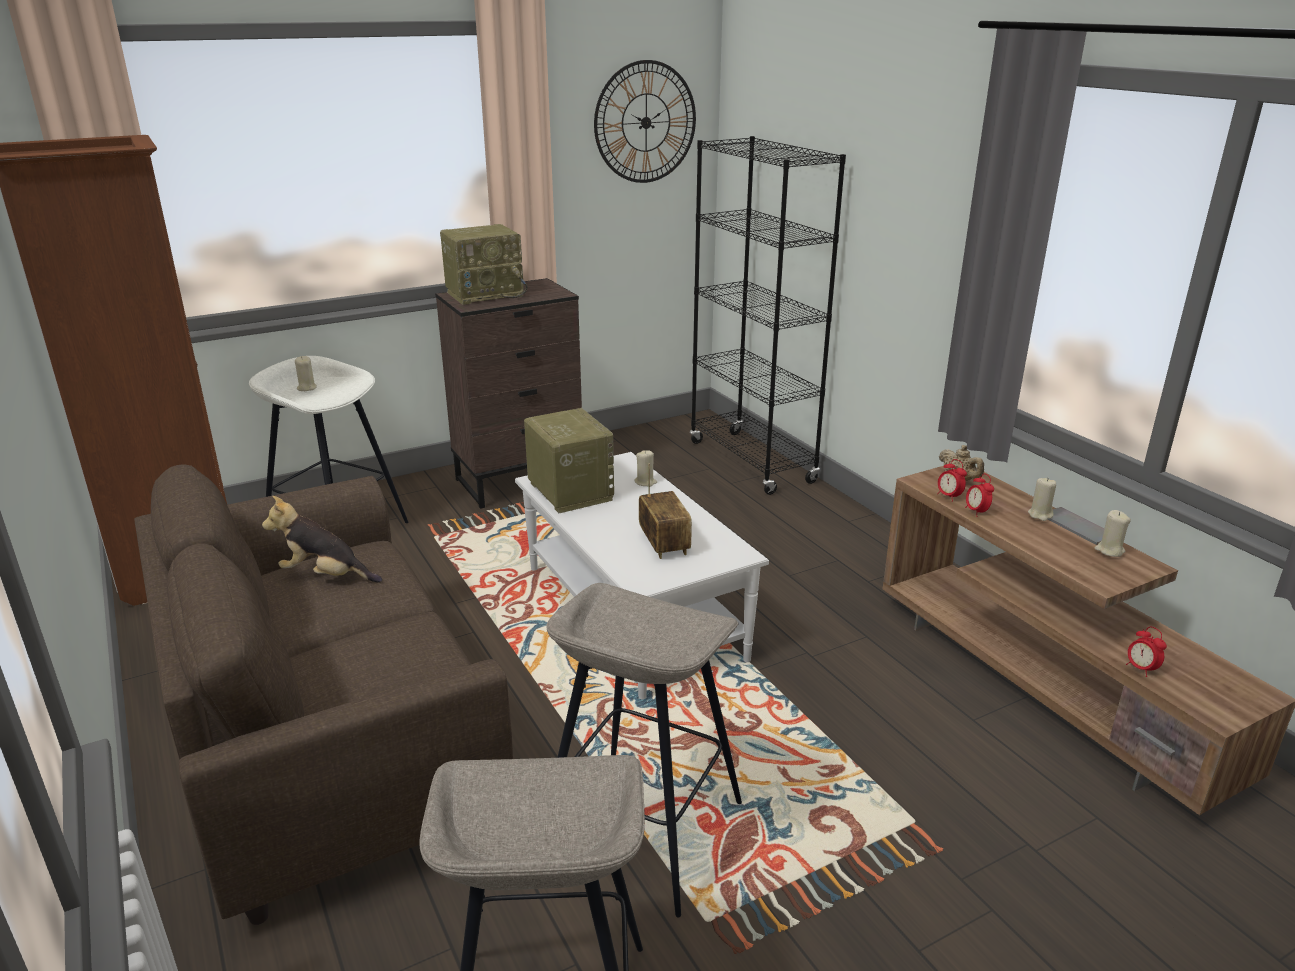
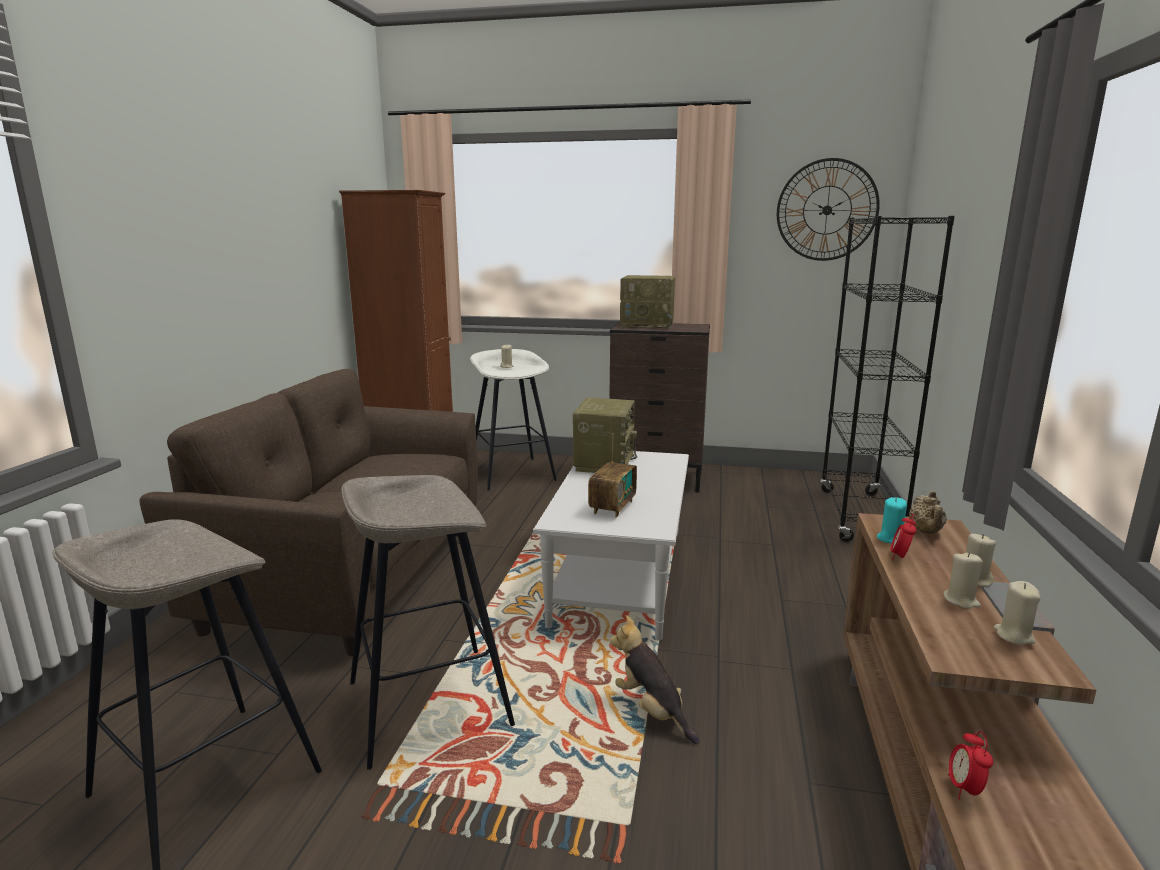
camera: 40 degrees right, 10 degrees down
plush toy [262,496,382,583] -> plush toy moved to [610,615,700,744]
beige candle [634,450,657,486] -> beige candle moved to [944,552,983,609]
alarm clock [937,459,967,502] -> turquoise candle [877,497,907,543]

